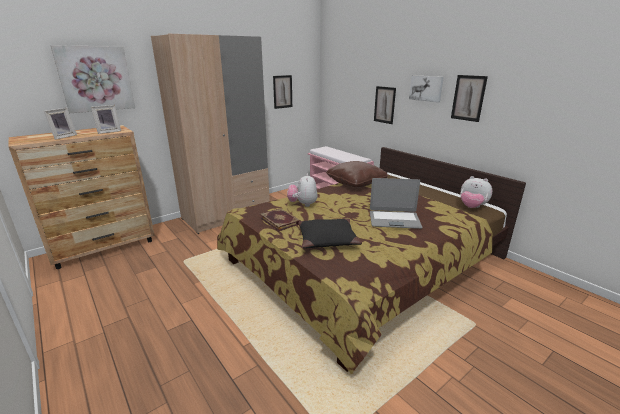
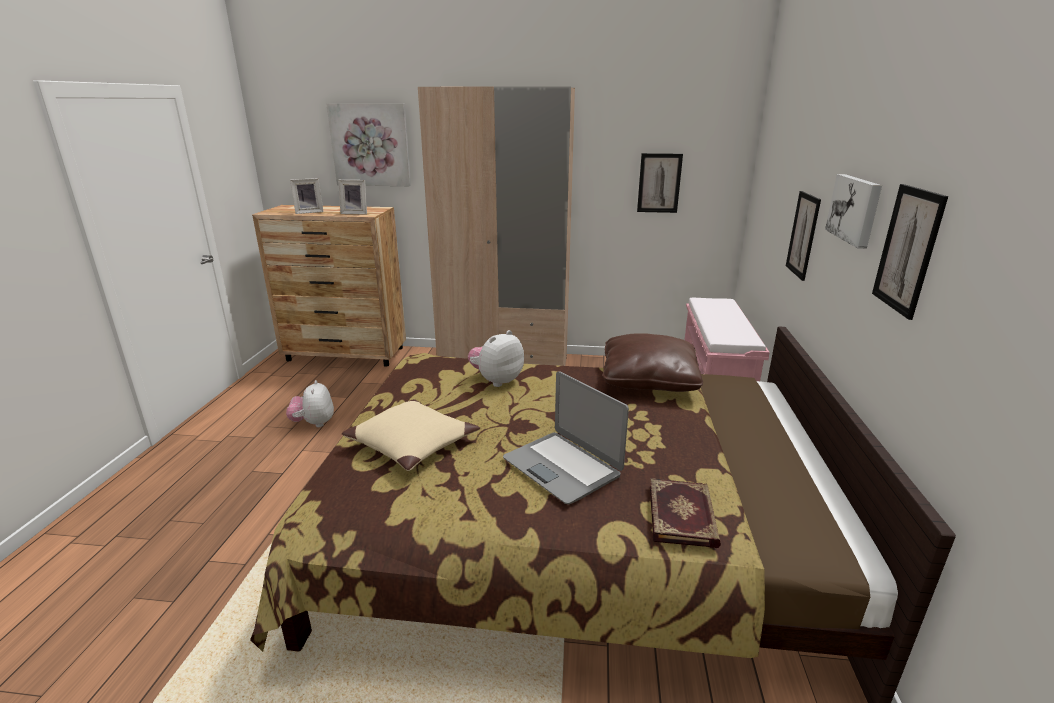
camera: 45 degrees right, 0 degrees up
book [260,208,301,232] -> book moved to [650,478,721,548]
black pillow [298,218,362,248] -> beige pillow [342,399,480,471]
plush toy [460,176,492,208] -> plush toy moved to [286,380,334,427]

